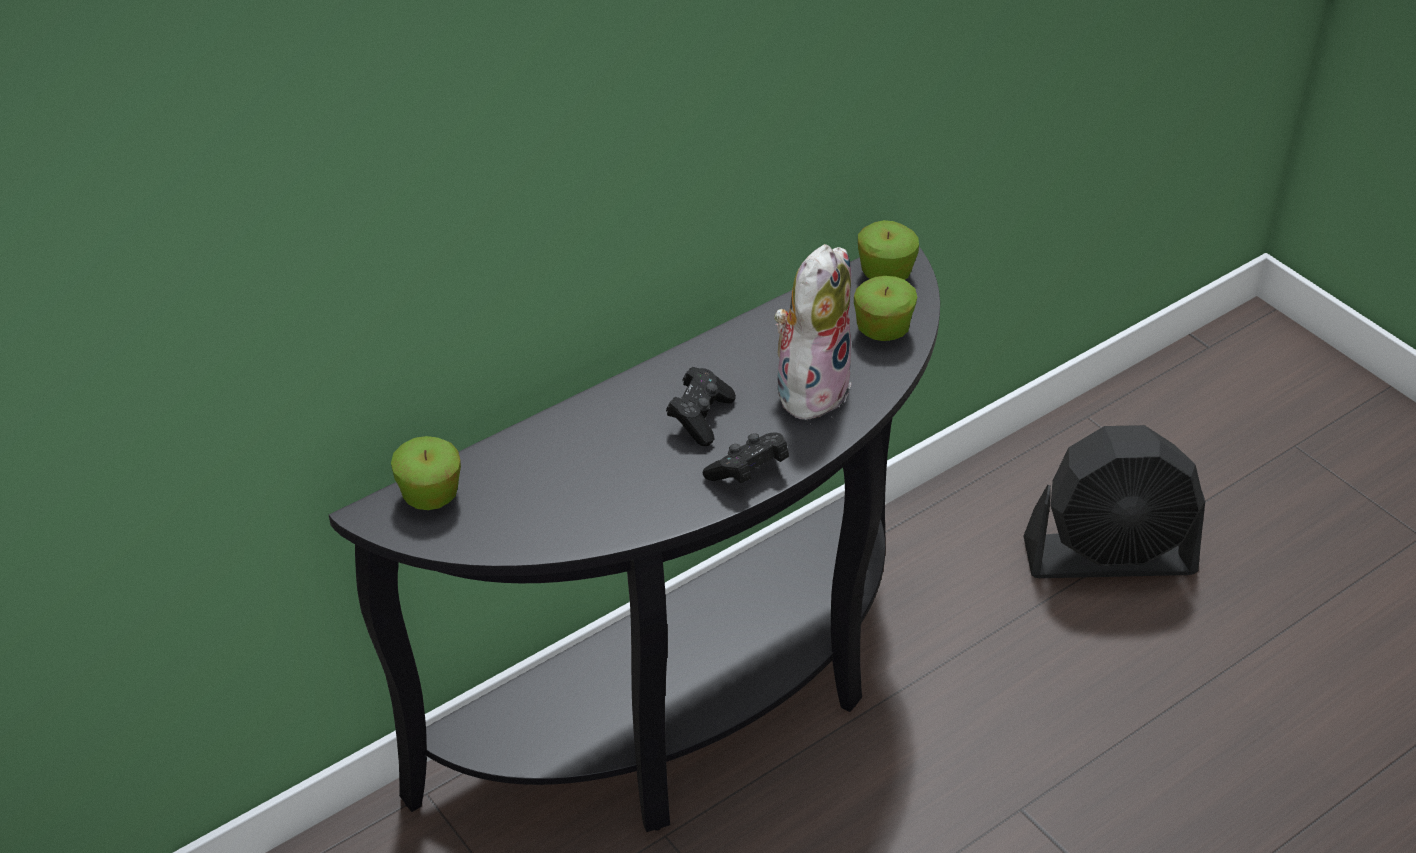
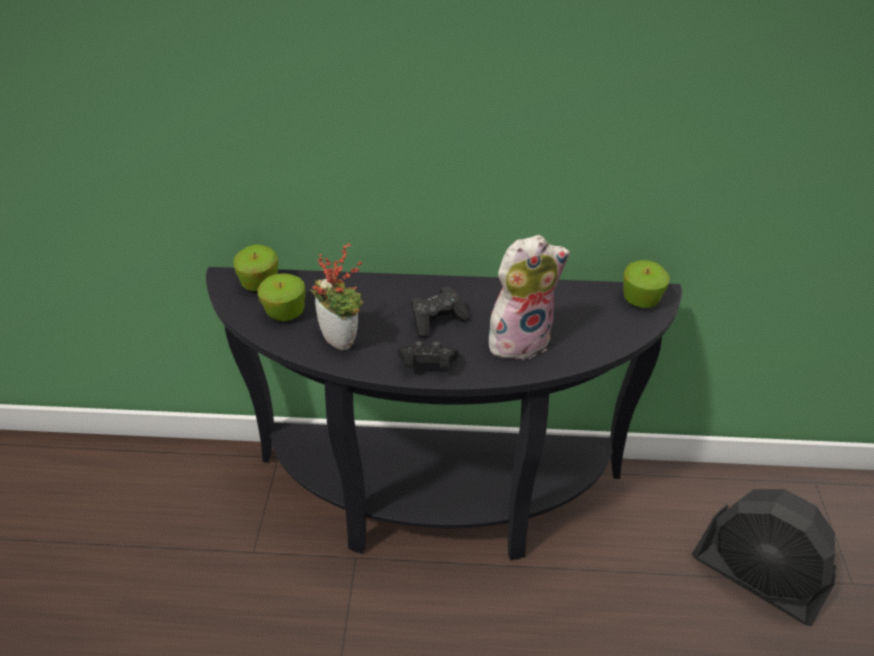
camera: 40 degrees right, 0 degrees up
apple [854,276,917,341] -> apple moved to [257,273,306,321]
none -> potted plant [311,243,364,350]

